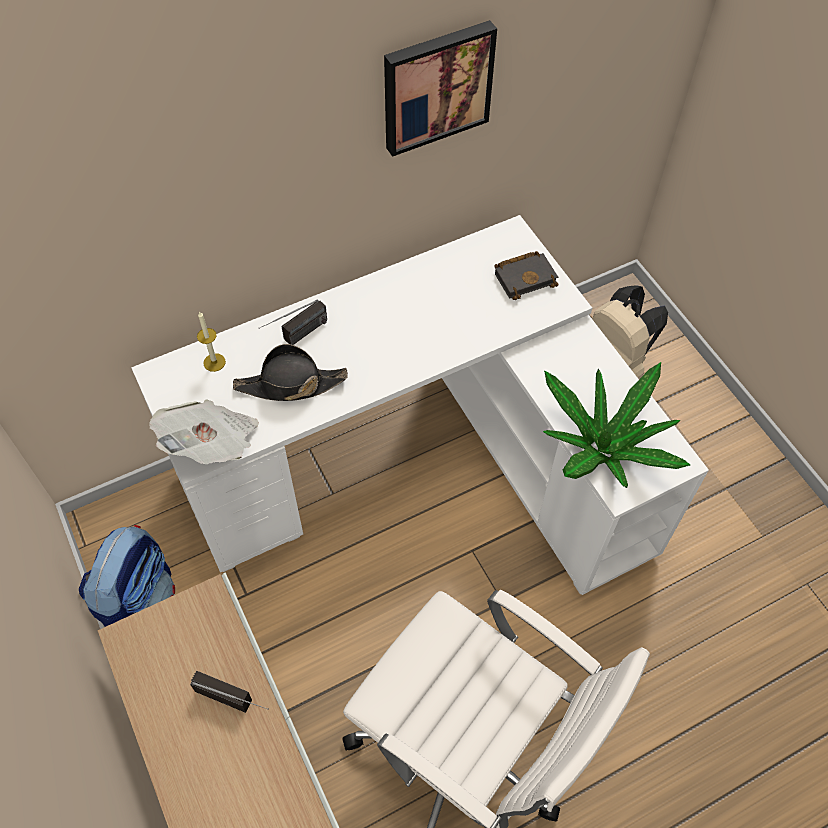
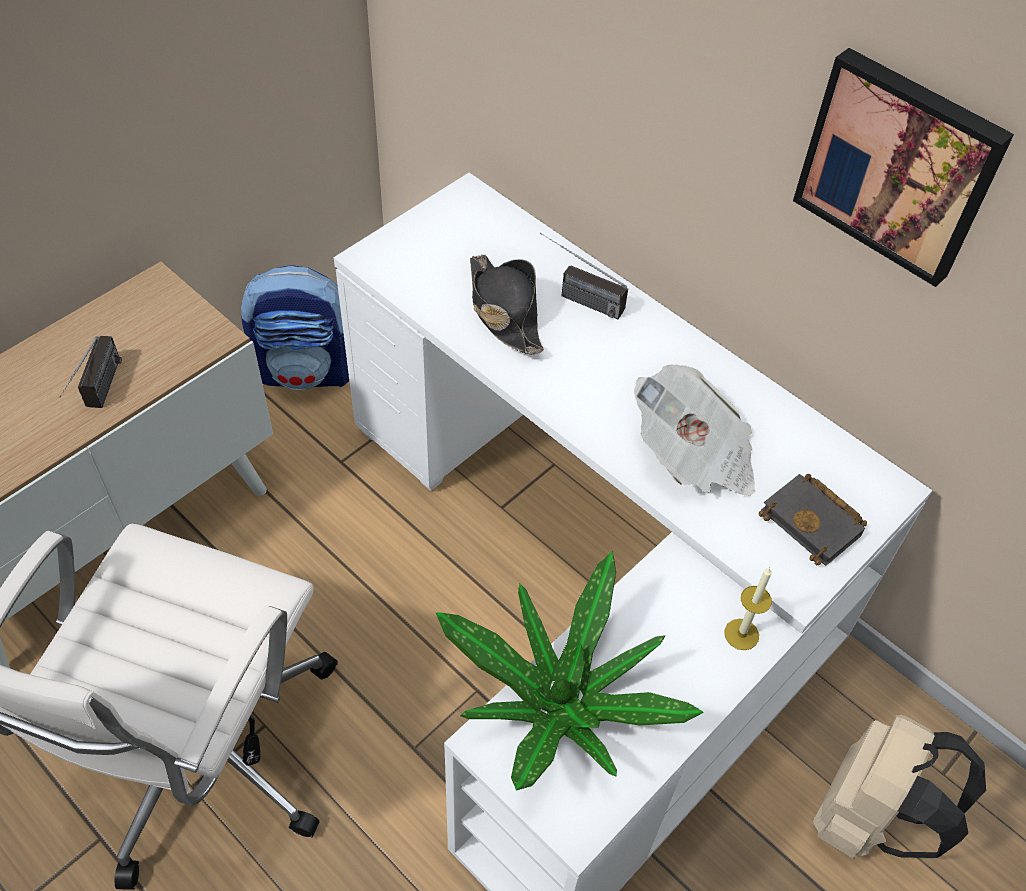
camera: 70 degrees right, 5 degrees down
newspaper [149,399,259,464] -> newspaper moved to [634,365,755,496]
candle [197,311,226,372] -> candle moved to [724,567,772,650]

